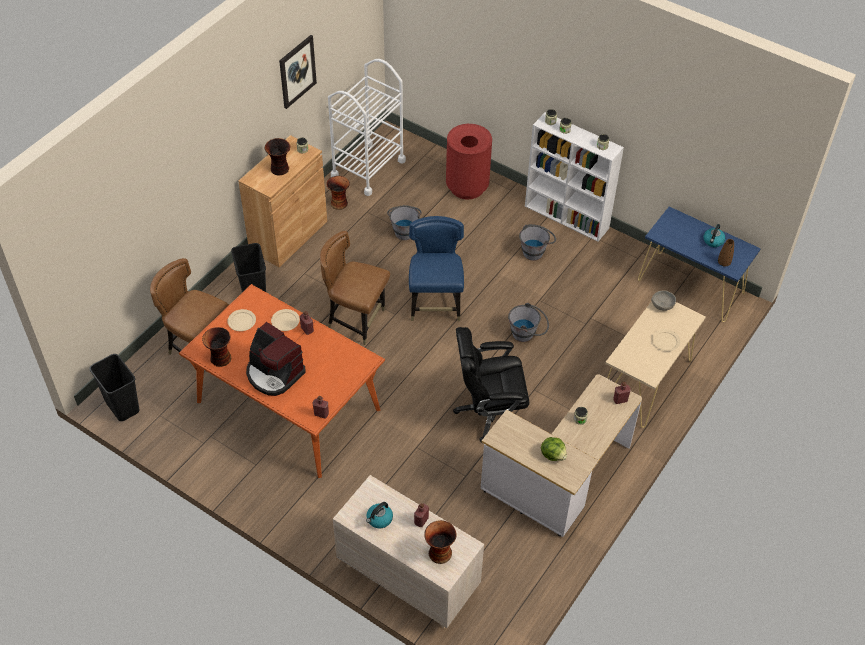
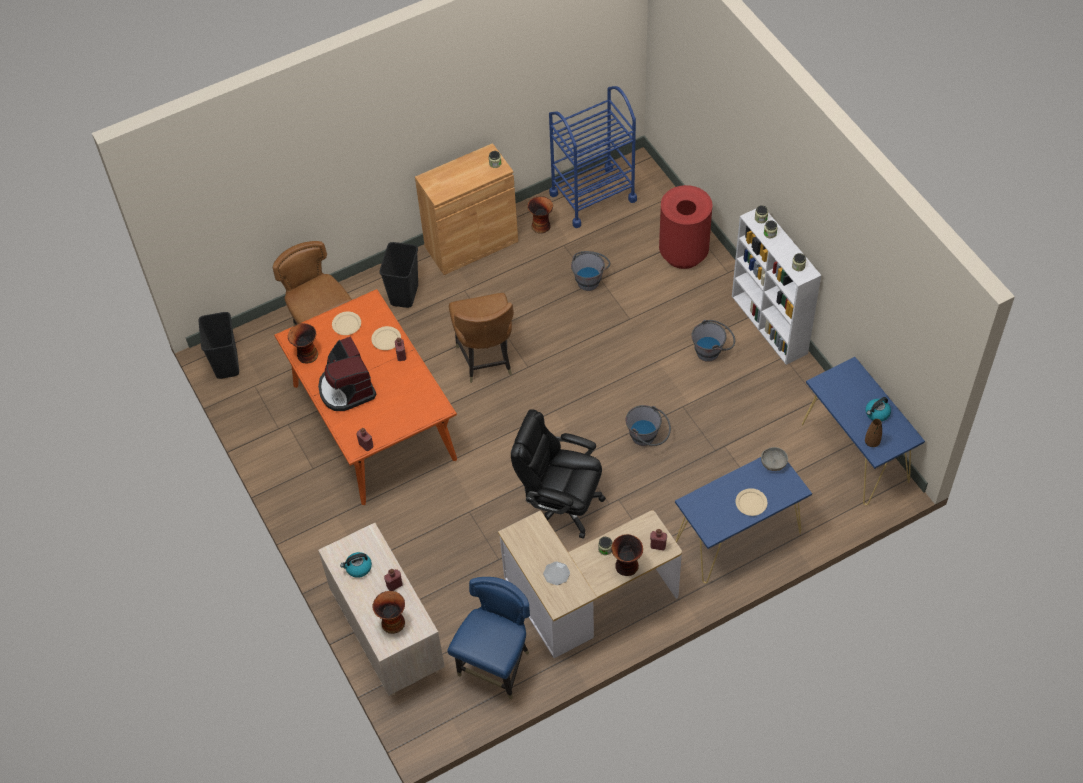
camera: 30 degrees right, 5 degrees up
vase [264,138,290,175] -> vase moved to [611,534,643,576]
picture [279,35,317,109] -> none
brown chair [320,231,390,345] -> brown chair turned 150 degrees counterclockwise [449,293,514,383]
white cart [328,59,406,196] -> blue cart [549,86,637,228]
blue chair [409,216,464,321] -> blue chair moved to [448,577,530,700]
lettuce [541,437,567,461] -> plate [543,561,570,585]
beige console table [605,301,706,428] -> blue console table [675,457,812,583]

